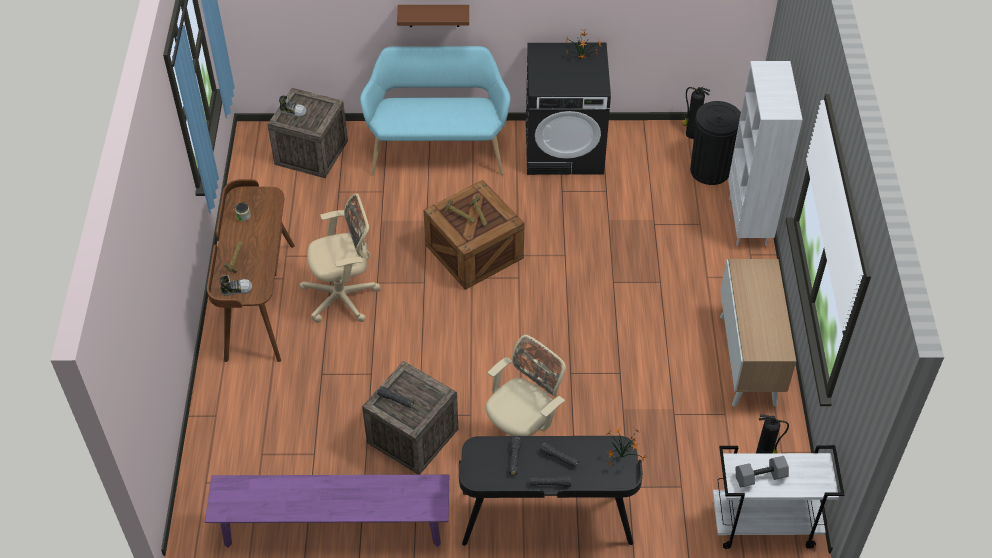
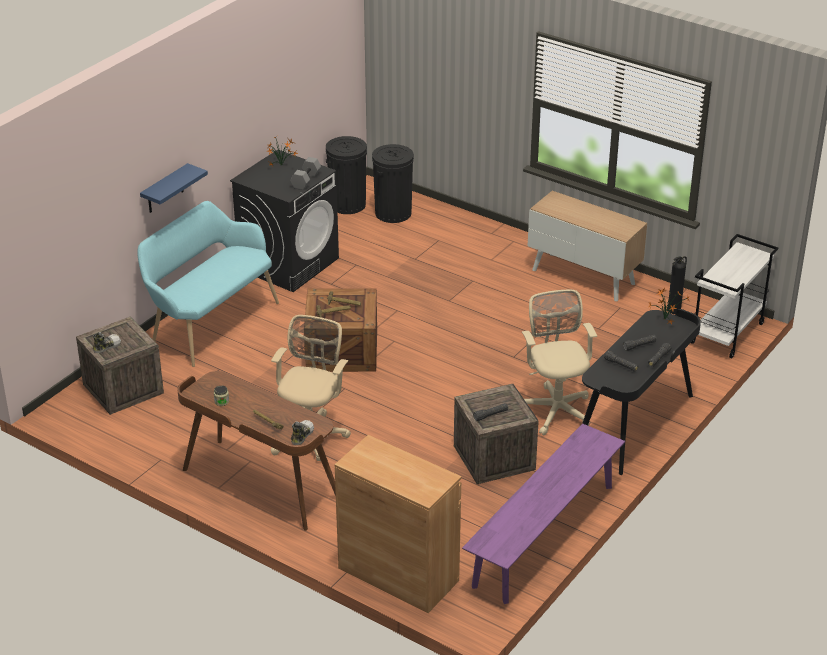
camera: 55 degrees left, 15 degrees down
brown shelf [397,5,469,27] -> blue shelf [140,163,208,213]
fire extinguisher [683,86,710,139] -> black trash can [326,136,367,214]
white bookcase [728,61,803,246] -> none
grey dumbbell [735,456,789,487] -> grey dumbbell moved to [290,157,321,190]
none -> brown cabinet [335,435,462,613]

